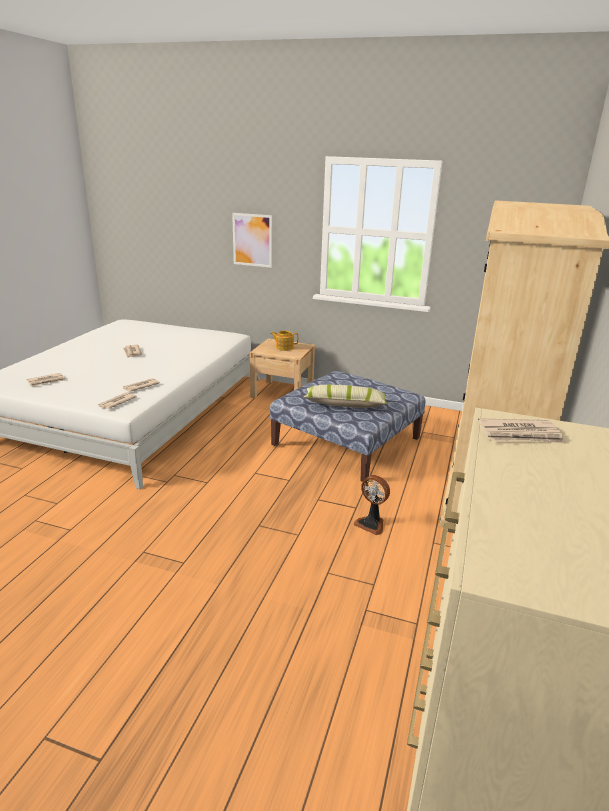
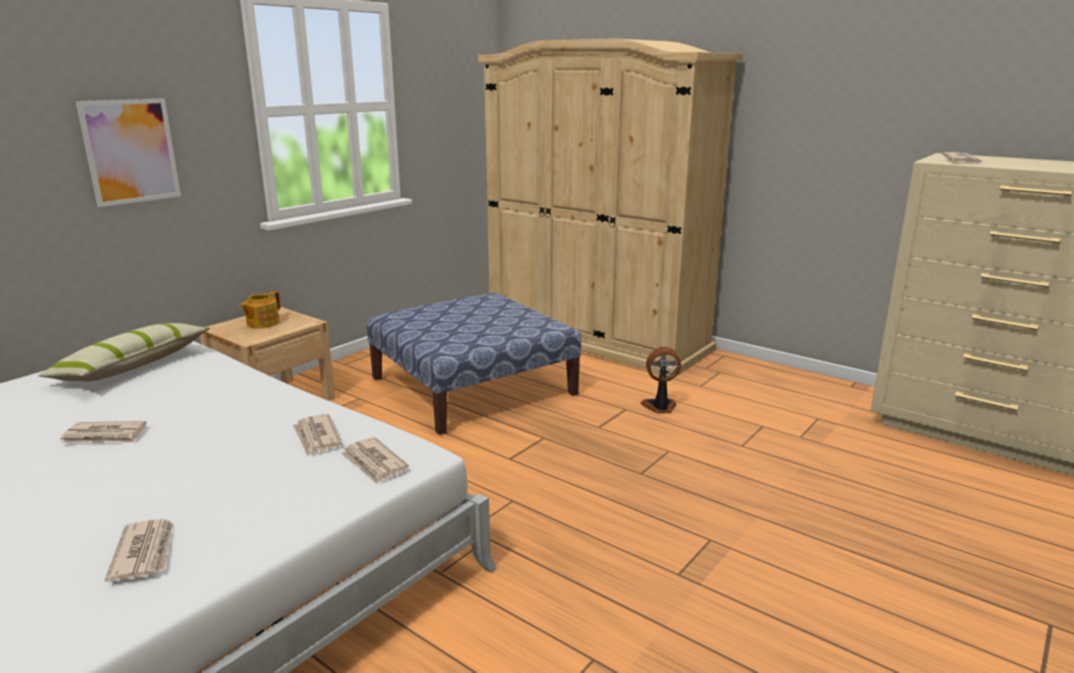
camera: 70 degrees left, 5 degrees down
pillow [303,385,388,408] -> pillow moved to [38,323,210,382]
fan [353,475,390,535] -> fan turned 150 degrees counterclockwise [640,347,681,413]

